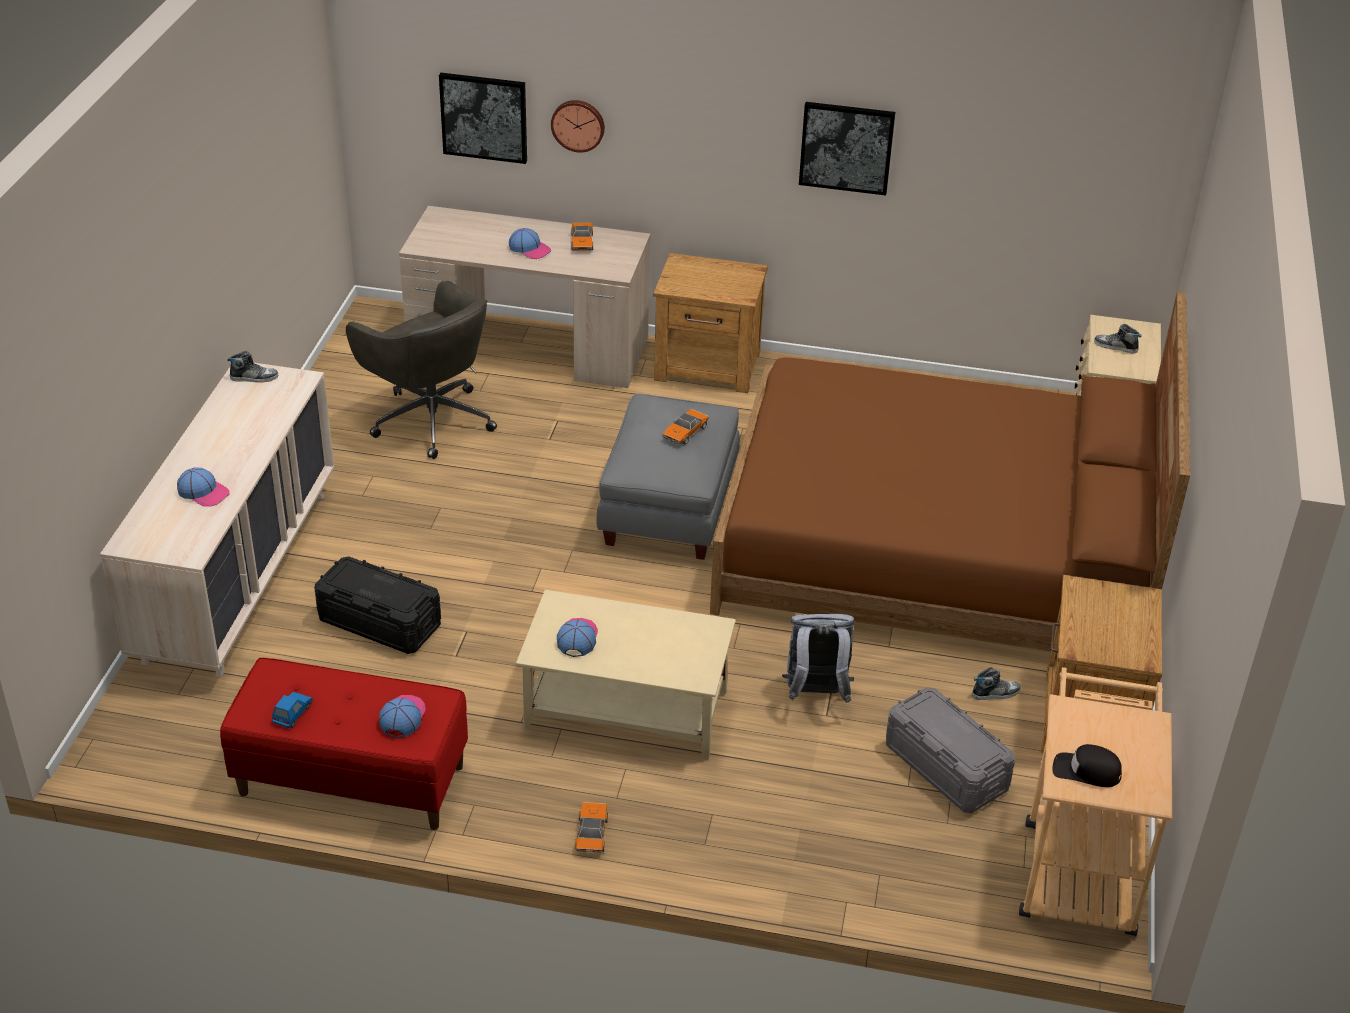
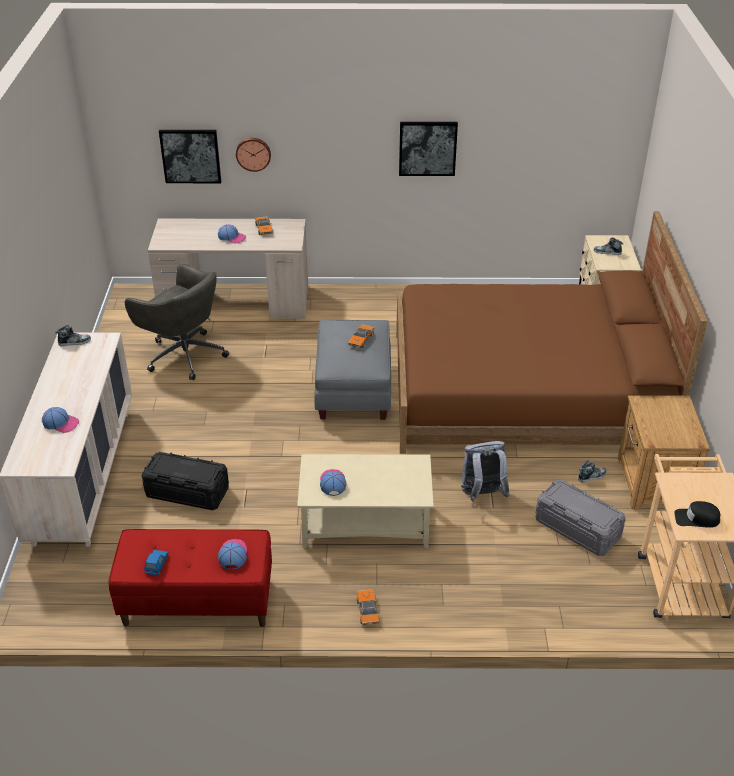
camera: 10 degrees left, 0 degrees up
brown nightstand [653,253,768,393] -> none

